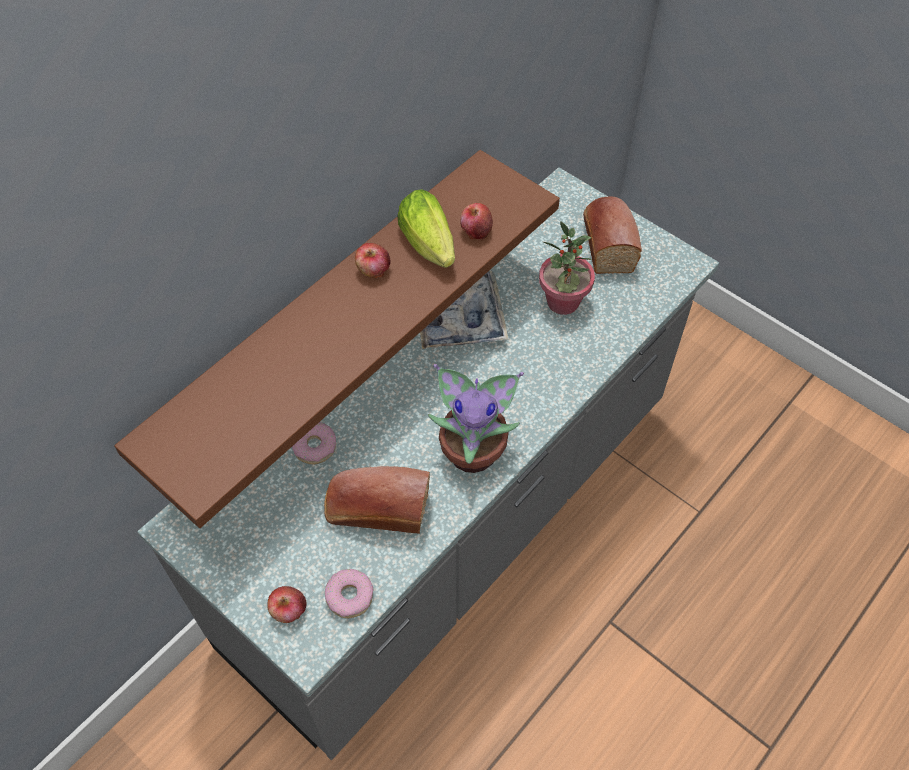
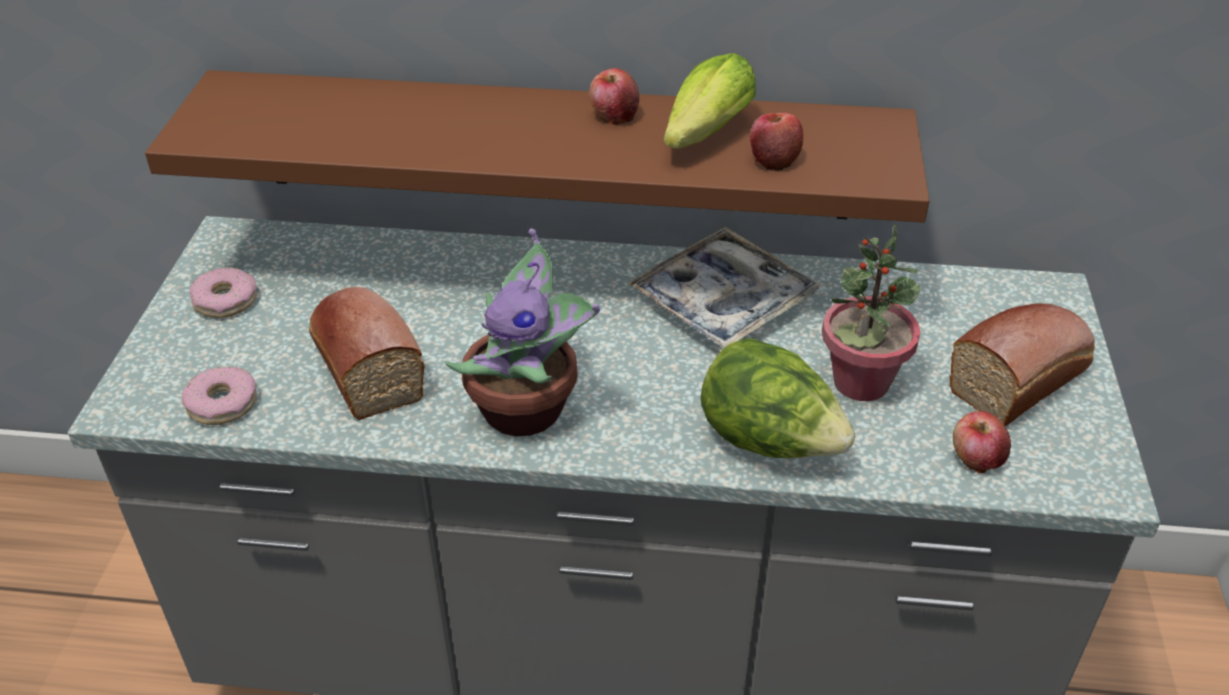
camera: 55 degrees right, 15 degrees down
apple [267,586,307,623] -> apple moved to [953,411,1011,474]
donut [292,422,336,465] -> donut moved to [190,267,257,318]
none -> lettuce [700,338,855,458]

